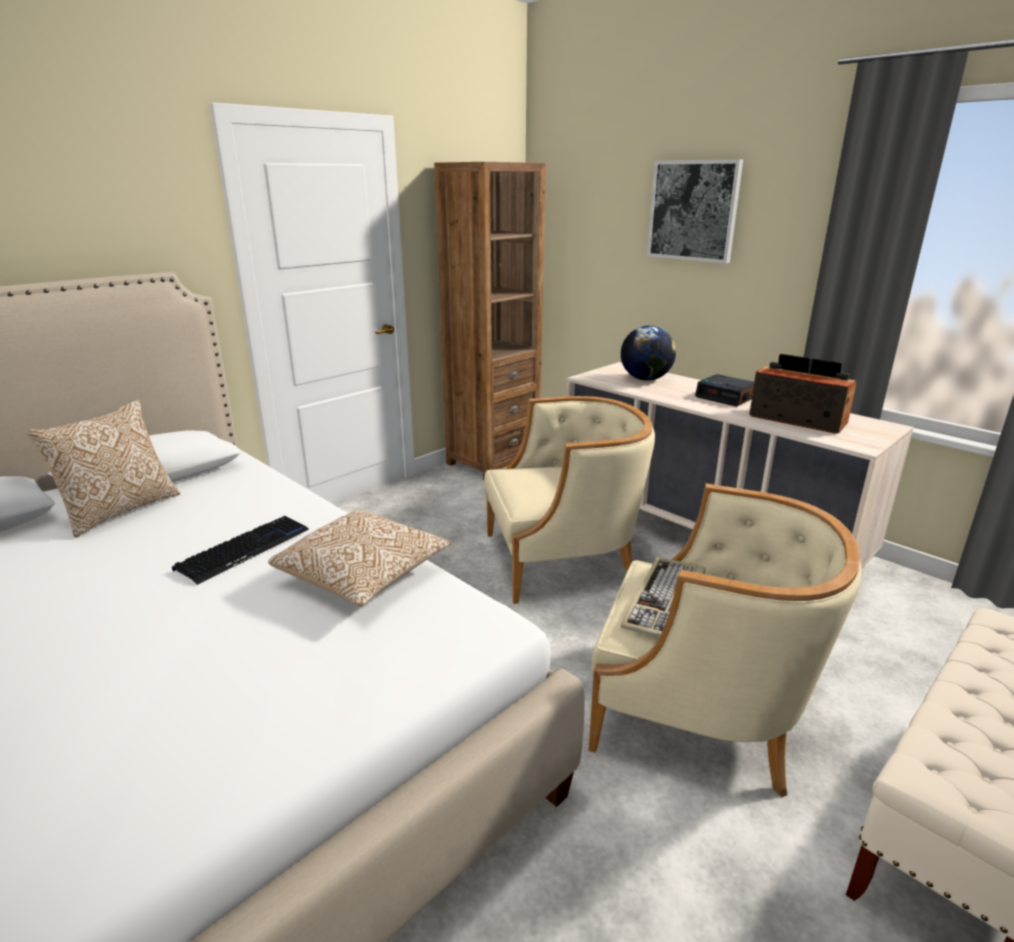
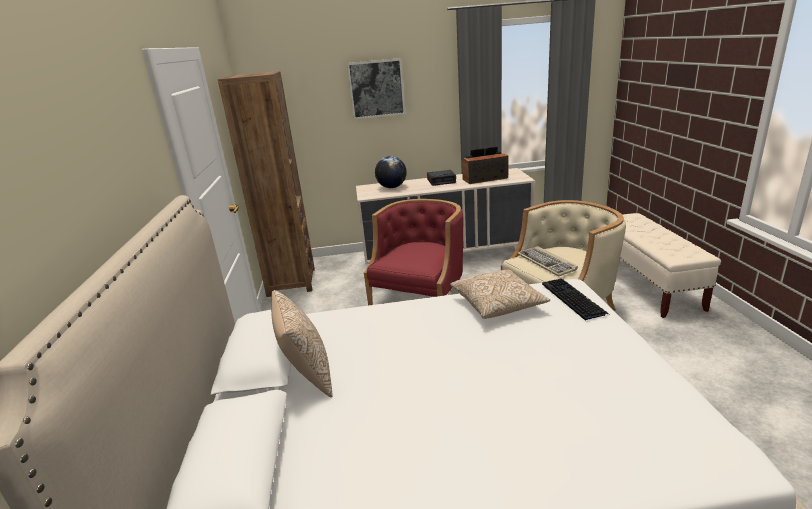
camera: 50 degrees left, 0 degrees up
keyboard [172,516,309,585] -> keyboard moved to [542,278,609,321]
beige armchair [484,396,655,604] -> red armchair [364,199,463,306]

